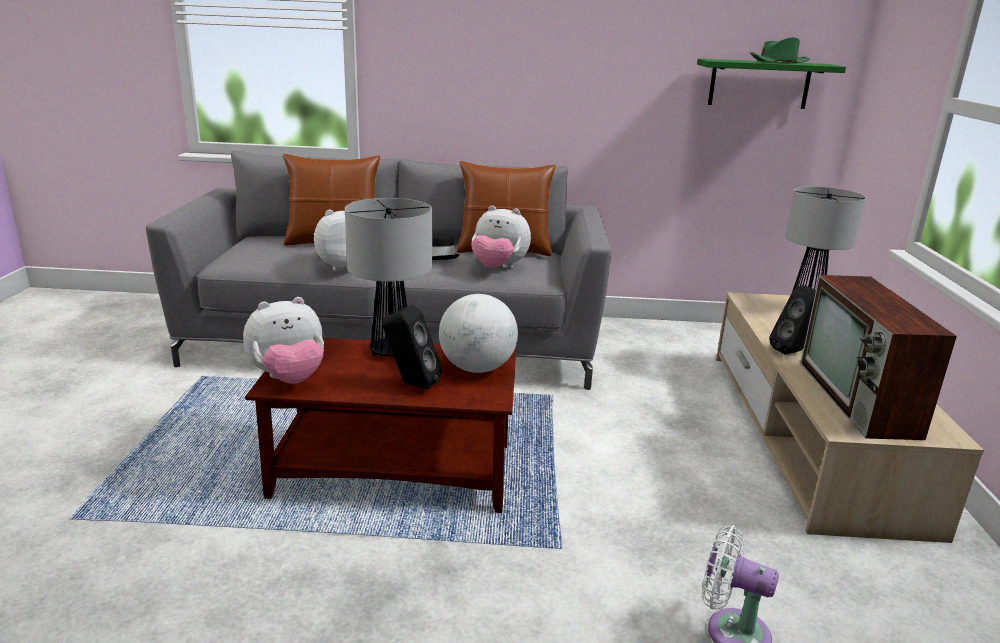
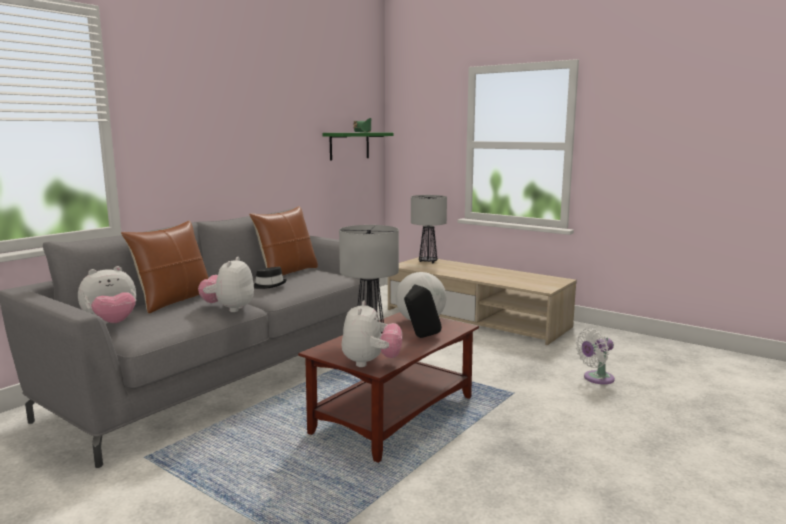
camera: 55 degrees left, 10 degrees down
plush toy [471,206,531,268] -> plush toy moved to [78,266,136,324]
black speaker [769,285,816,355] -> none
television [800,275,957,440] -> none

